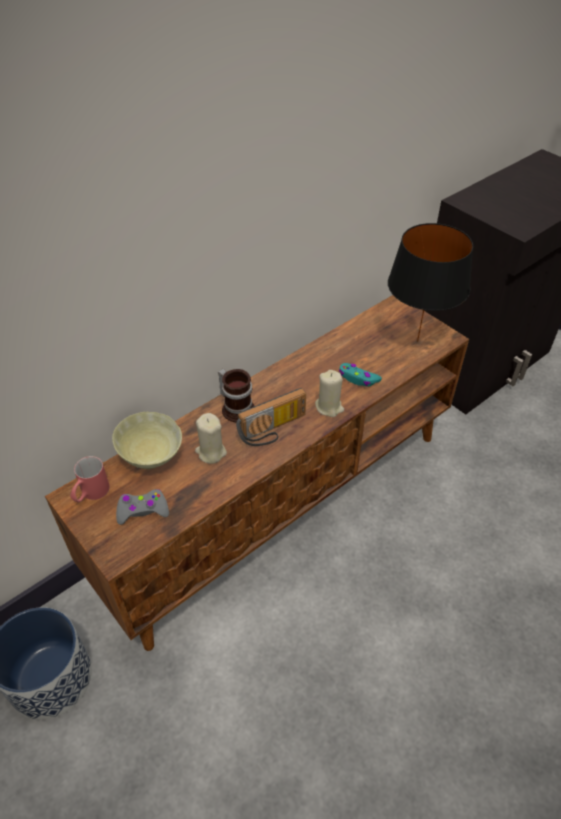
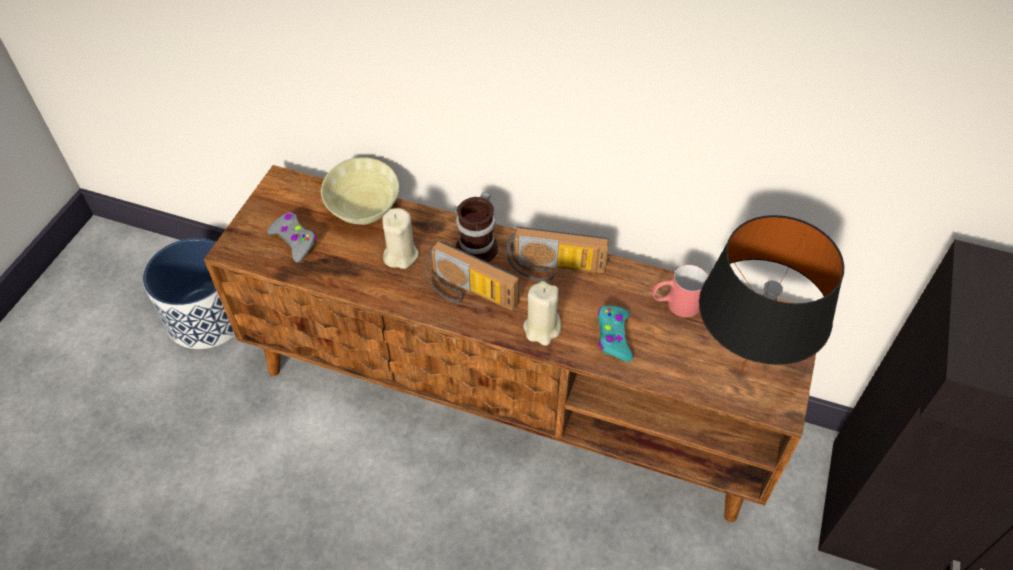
camera: 60 degrees right, 5 degrees up
red mug [70,456,110,502] -> red mug moved to [652,265,708,317]
none -> radio [507,227,609,282]

